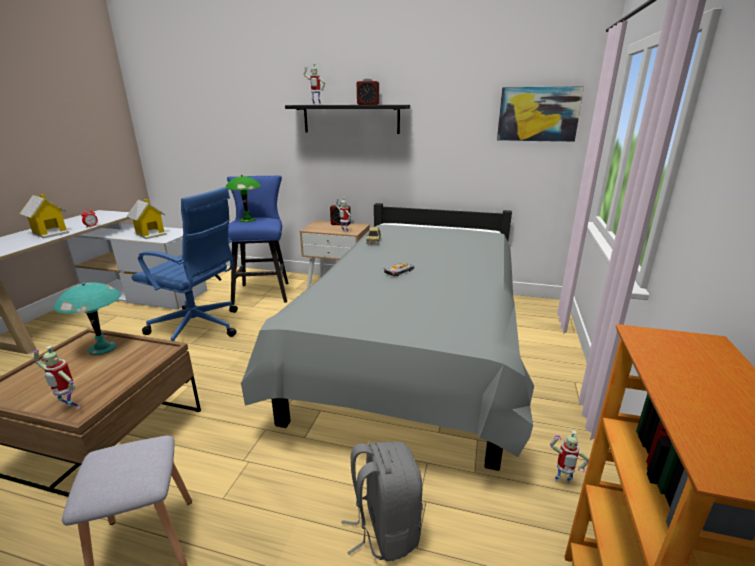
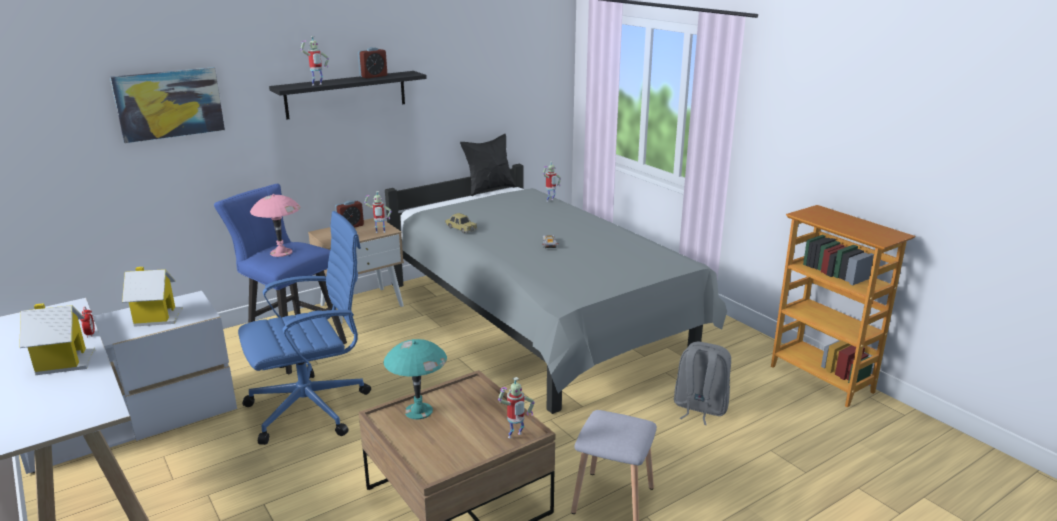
camera: 50 degrees left, 0 degrees up
green table lamp [225,175,261,222] -> pink table lamp [250,194,300,257]
picture [497,86,584,142] -> picture moved to [110,67,225,143]
toy robot [550,430,589,483] -> toy robot moved to [543,161,561,202]
none -> black pillow [460,134,516,196]

